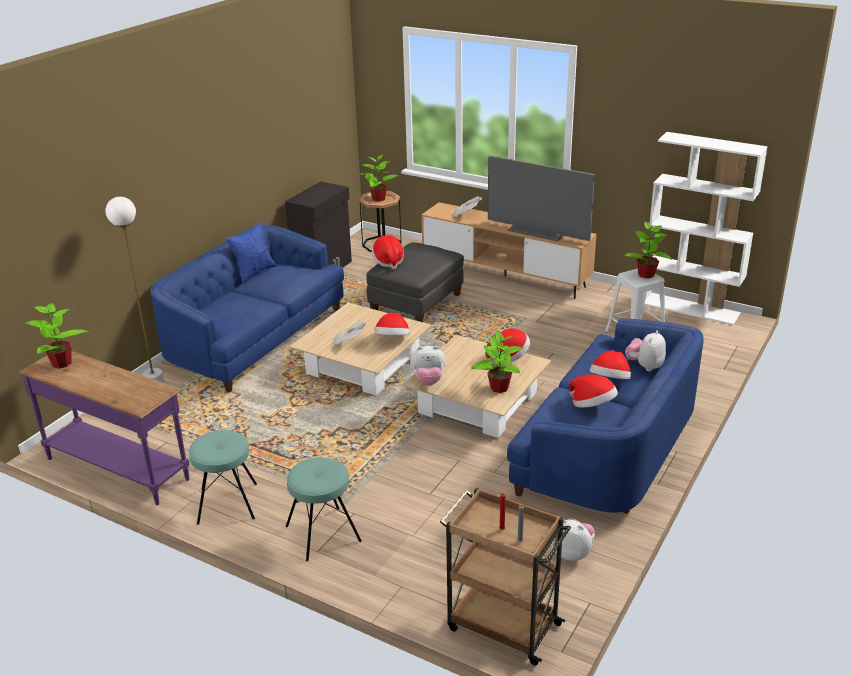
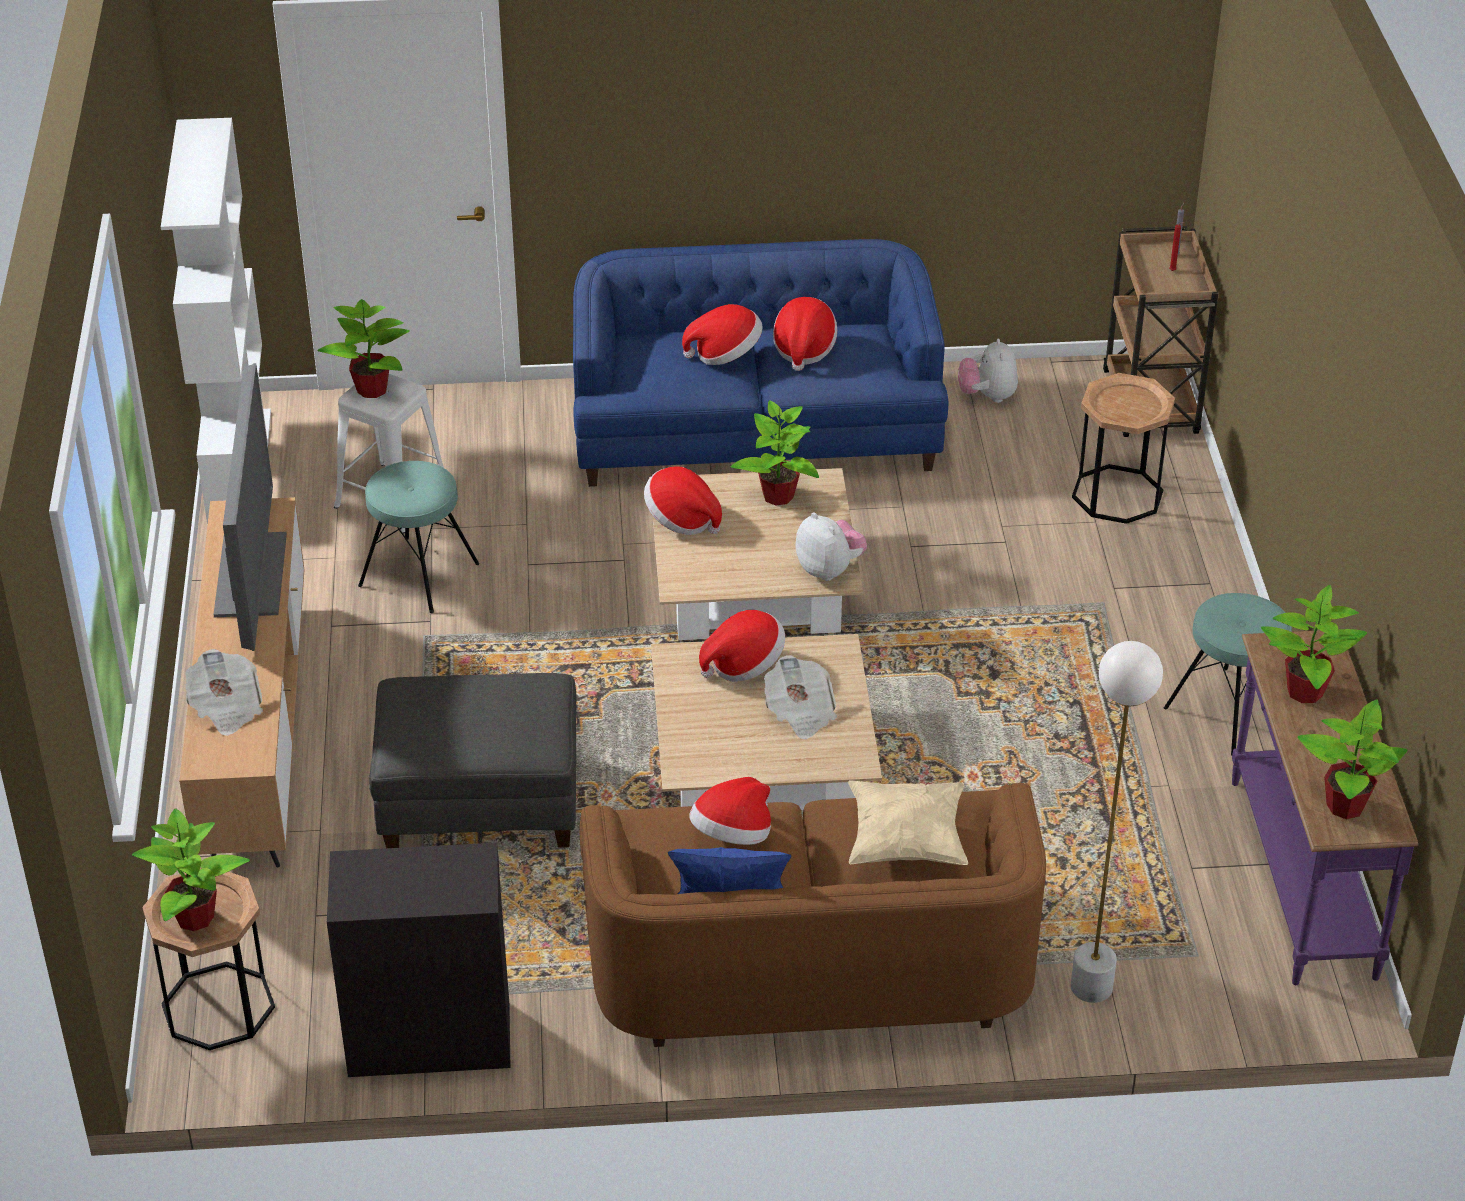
camera: 125 degrees left, 10 degrees up
blue sofa [151,225,344,393] -> brown sofa [580,783,1046,1047]
turquoise stool [285,457,362,561] -> turquoise stool moved to [358,461,479,613]
hat [372,235,404,269] -> hat moved to [689,777,771,845]
plush toy [625,331,666,371] -> none
none -> beige pillow [848,780,968,865]
none -> brown side table [1072,373,1175,524]
none -> potted plant [1261,585,1367,703]

